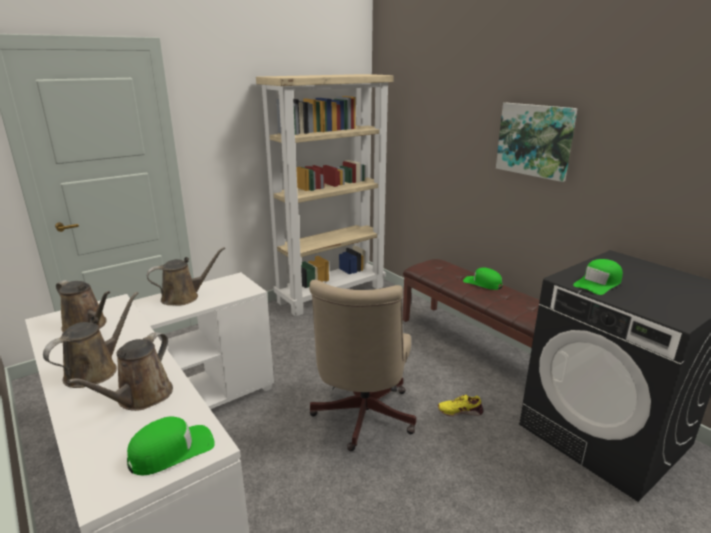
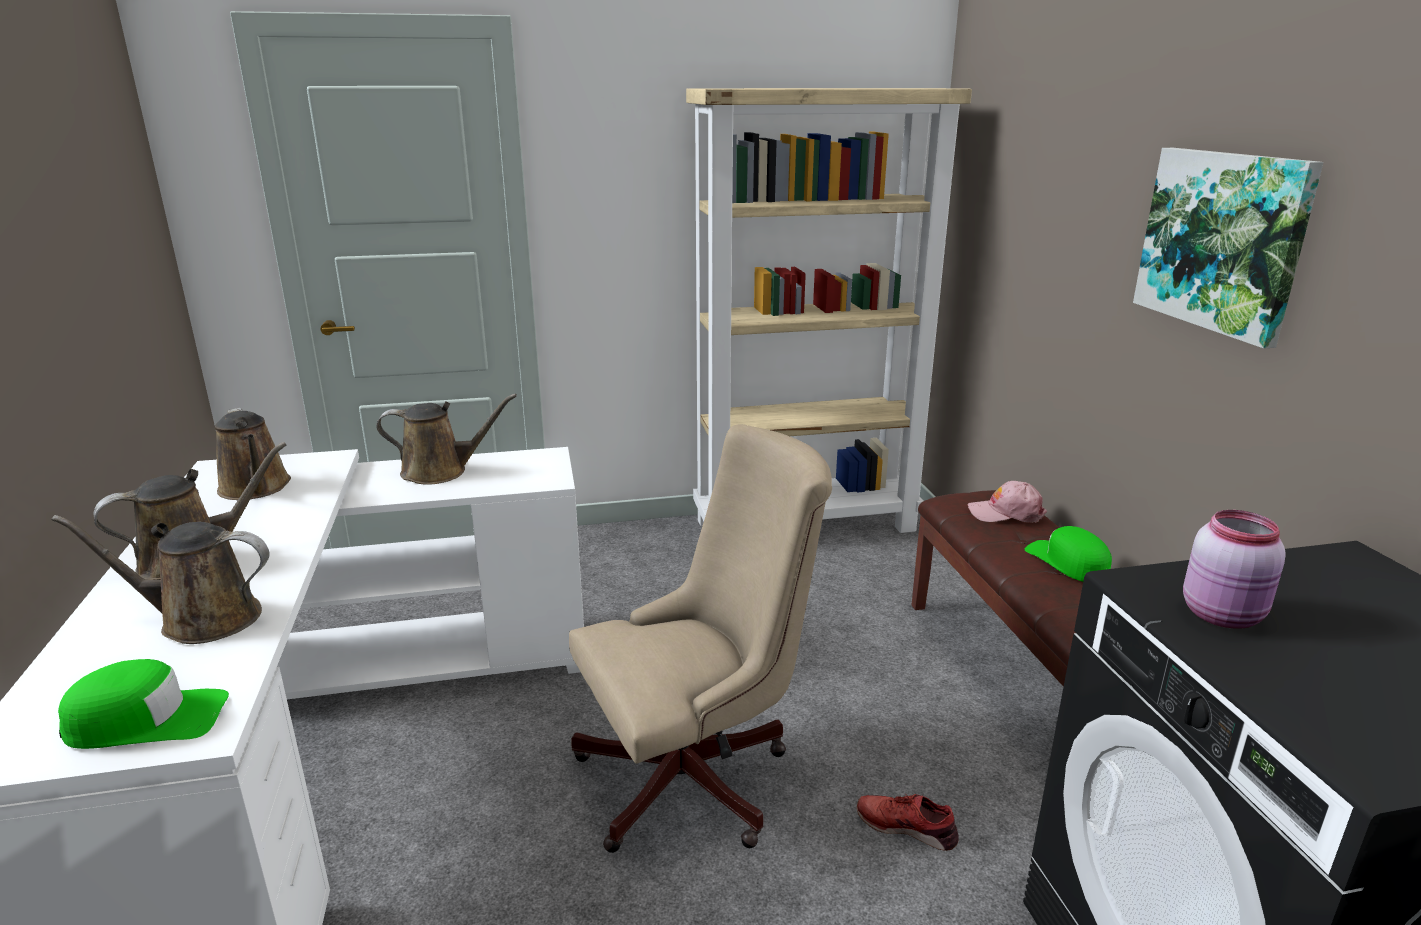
camera: 25 degrees right, 0 degrees up
brown watering can [67,332,173,411] -> brown watering can turned 45 degrees clockwise [51,515,270,644]
beige office chair [309,280,416,451] -> beige office chair turned 150 degrees counterclockwise [569,424,832,853]
yellow shoe [438,395,483,416] -> red shoe [857,794,959,851]
green cap [573,259,623,295] -> pink jar [1183,510,1286,629]
none -> pink cap [968,481,1047,523]

